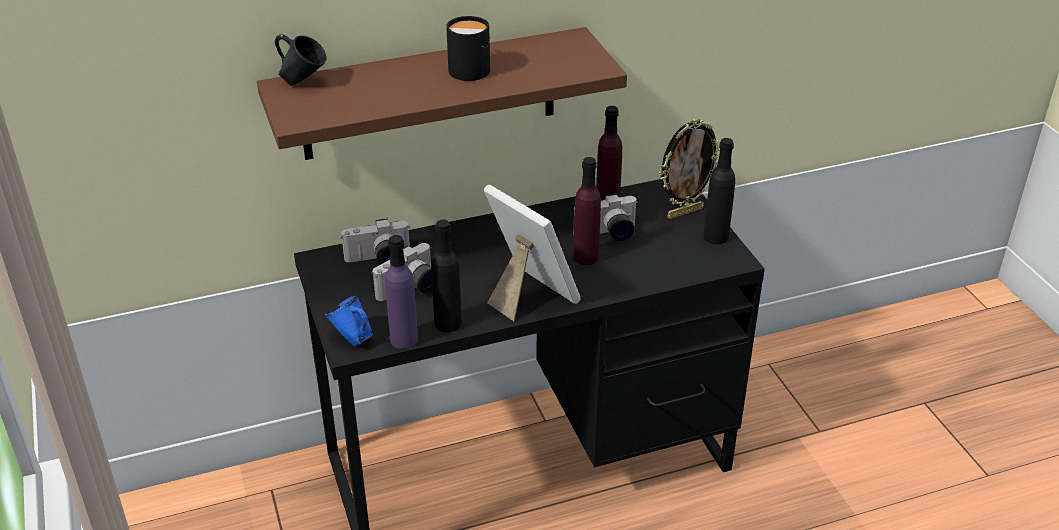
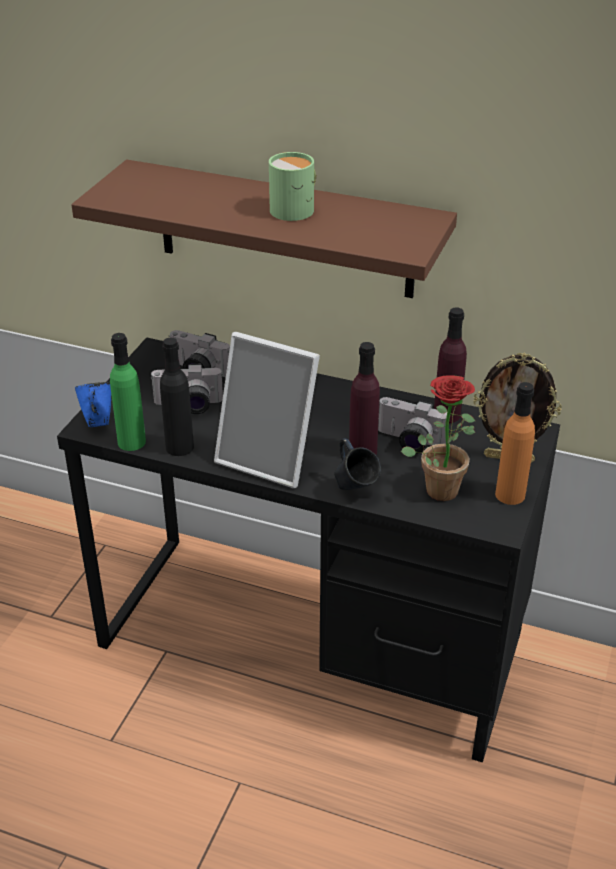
camera: 40 degrees right, 0 degrees up
blue mug [275,34,327,86] -> blue mug moved to [334,438,381,490]
purple bottle [385,235,418,349] -> green bottle [110,333,146,451]
black mug [446,16,490,81] -> green mug [269,152,316,221]
picture frame [484,185,581,321] -> picture frame turned 120 degrees clockwise [214,332,320,488]
black bottle [703,138,735,244] -> orange bottle [495,382,535,505]
none -> potted plant [401,375,475,501]

